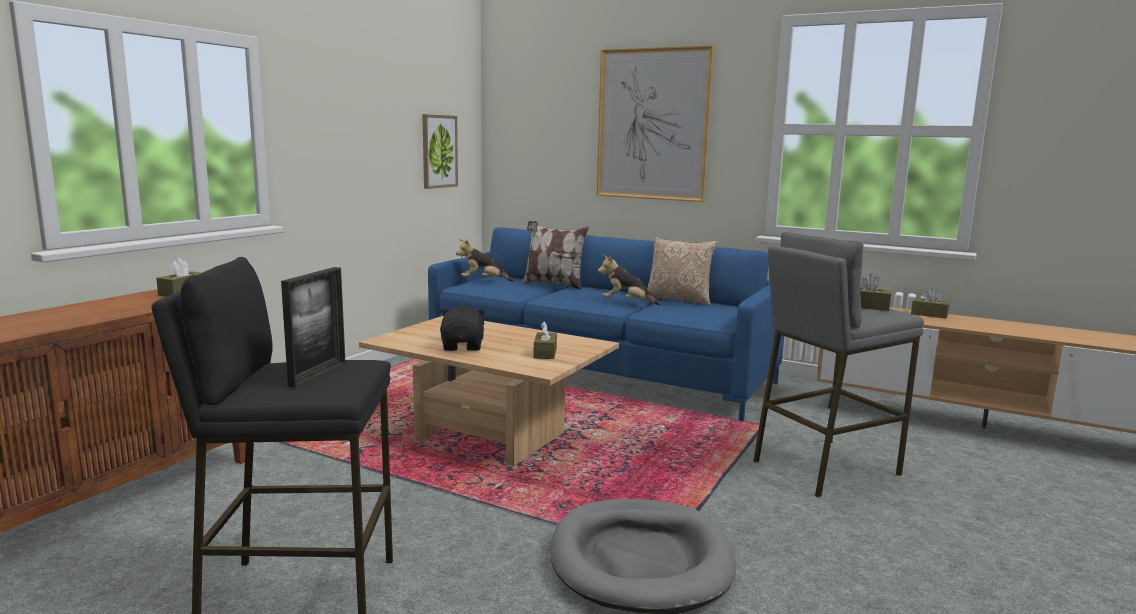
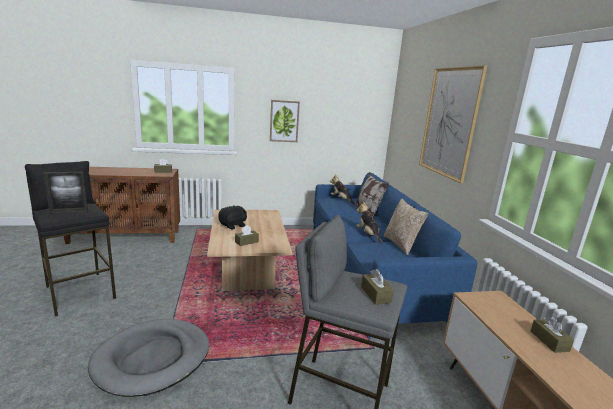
camera: 50 degrees right, 5 degrees up
picture [422,114,458,189] -> picture moved to [270,100,300,142]

